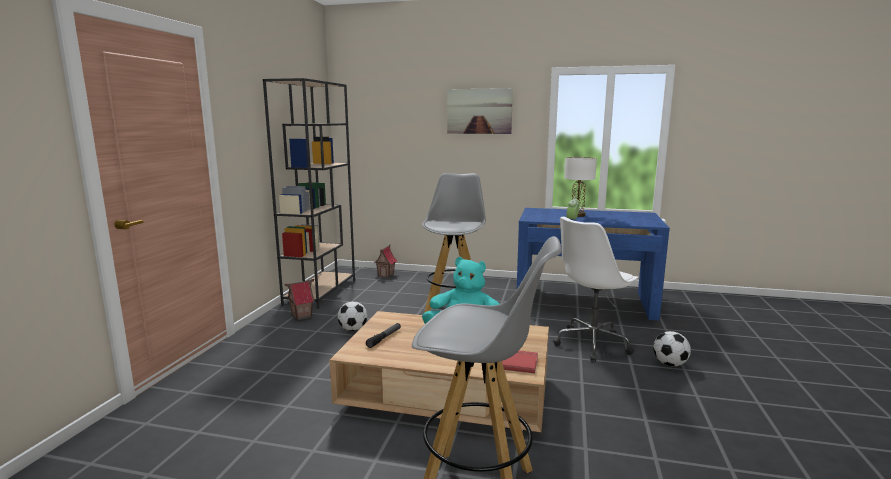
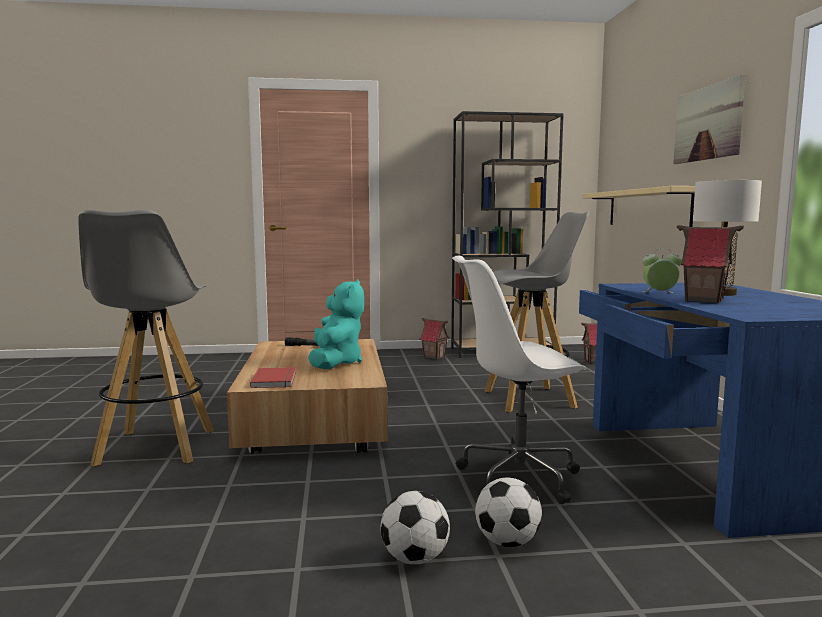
camera: 70 degrees right, 5 degrees down
football [338,301,367,331] -> football moved to [380,491,450,564]
white office chair [553,217,638,362] -> white office chair turned 45 degrees counterclockwise [452,256,587,504]
none -> beige shelf [583,186,695,227]
none -> toy house [677,225,744,303]

